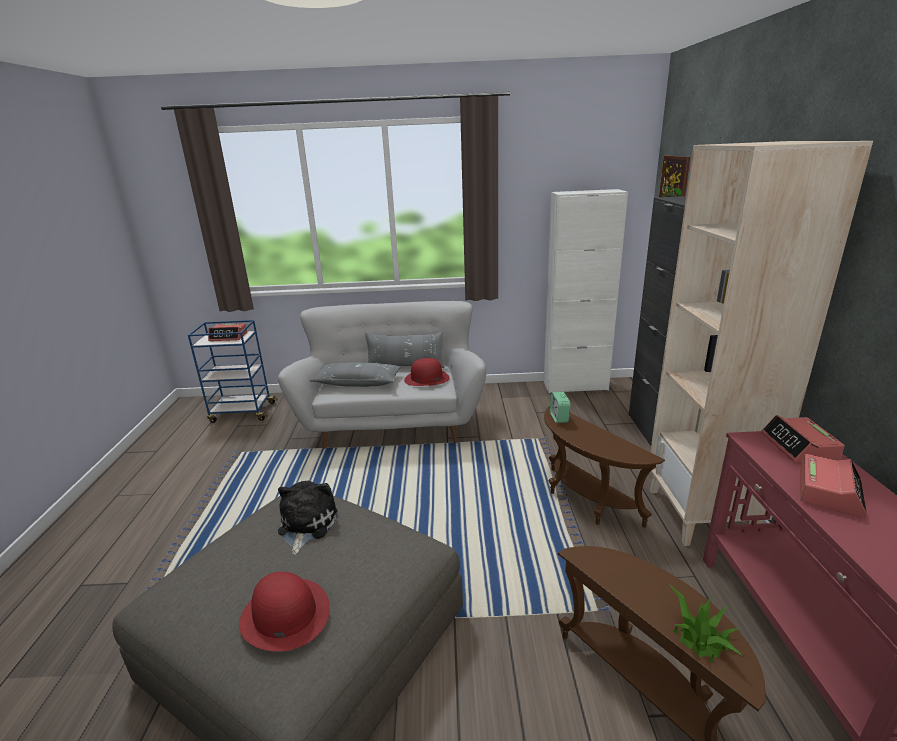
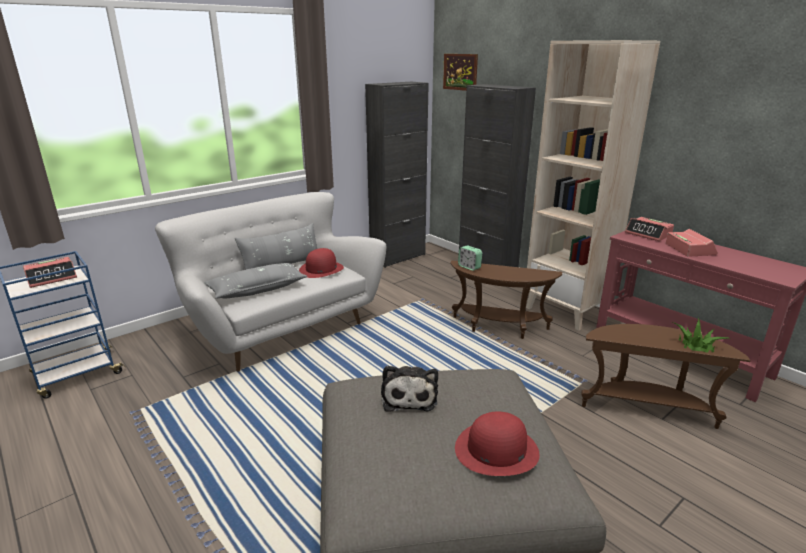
camera: 40 degrees left, 0 degrees up
plush toy [278,481,338,555] -> plush toy turned 150 degrees counterclockwise [381,365,438,412]
white cabinet [544,189,628,393] -> black cabinet [365,82,429,268]

